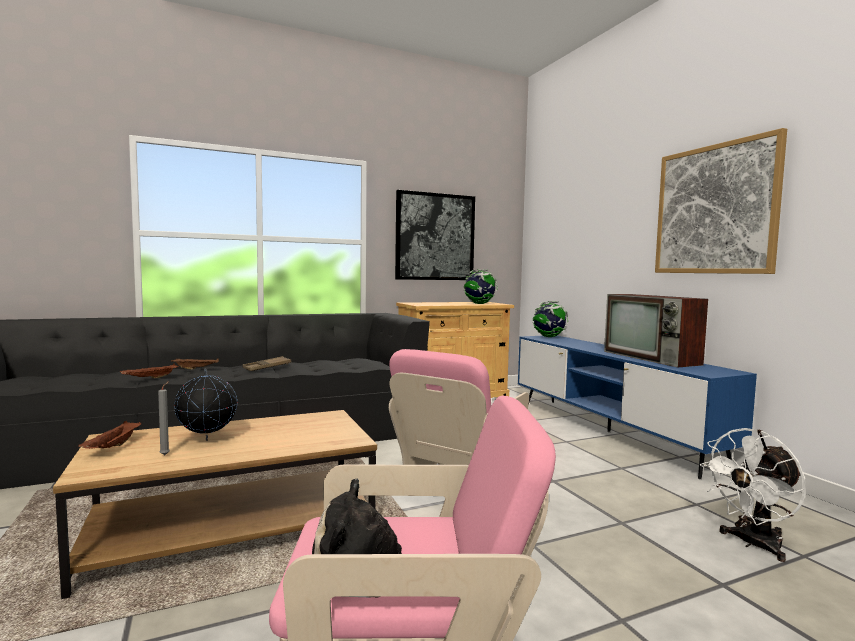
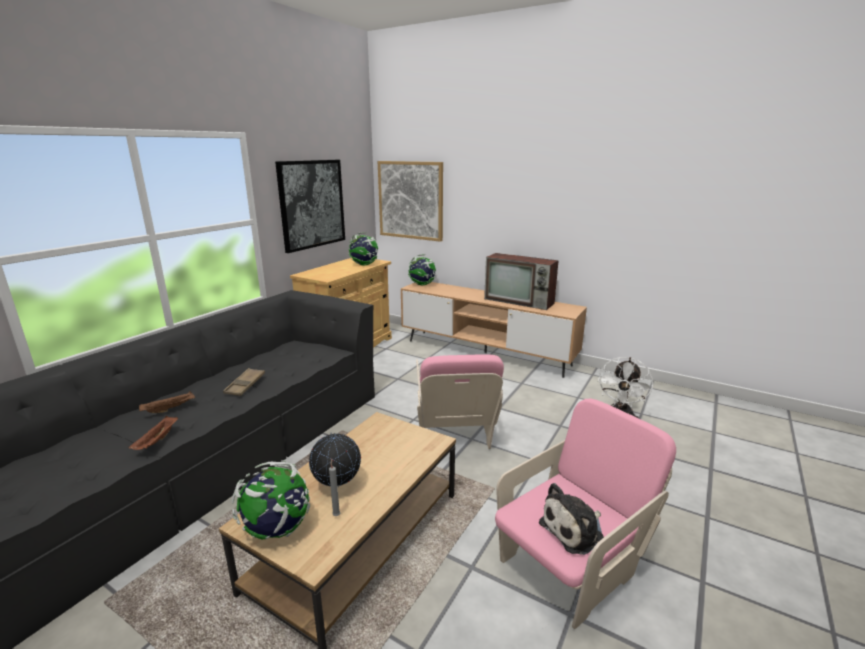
camera: 35 degrees left, 15 degrees up
brown tray [78,421,142,449] -> globe [232,460,310,539]
blue tv stand [518,336,757,479] -> brown tv stand [401,282,587,378]
picture [655,128,787,274] -> picture moved to [378,161,443,242]

